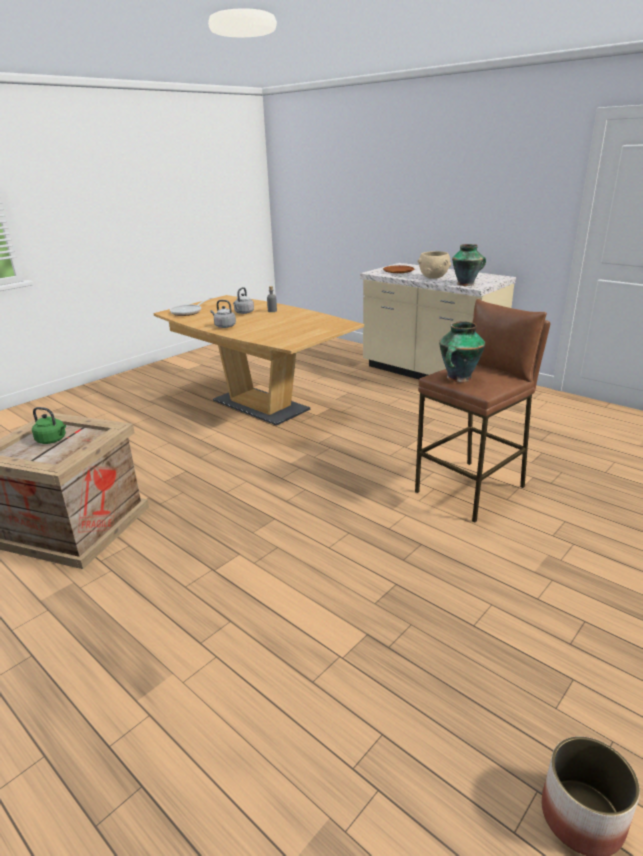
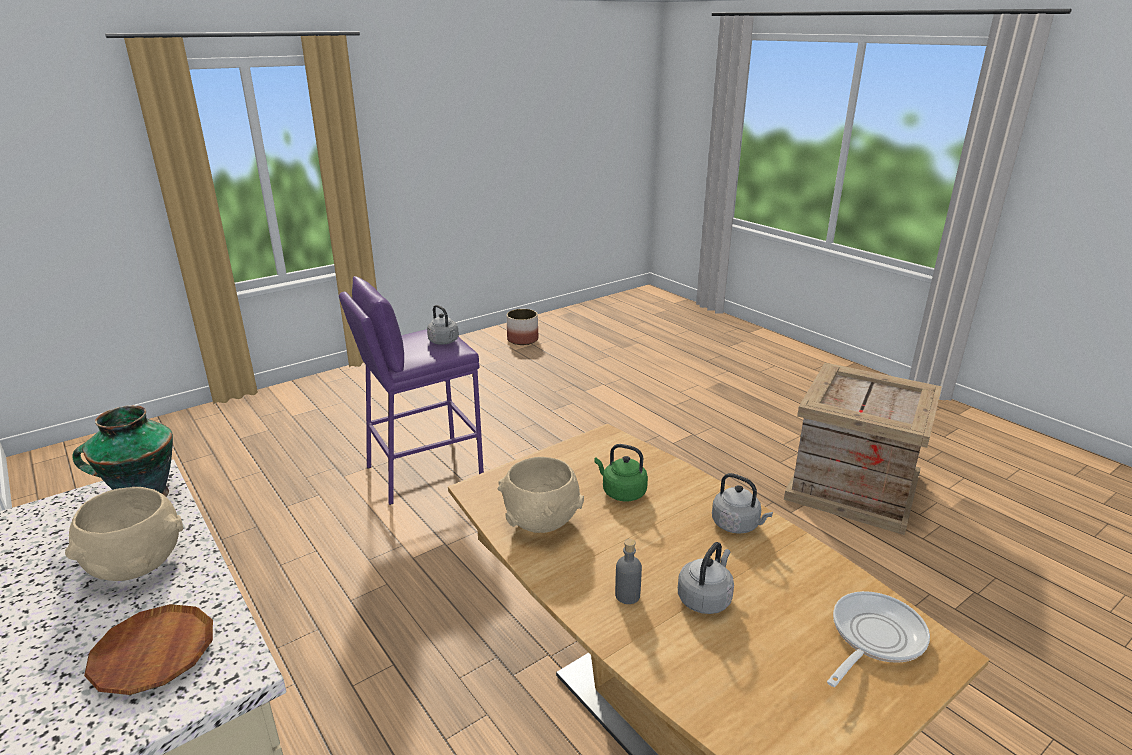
camera: 170 degrees left, 0 degrees up
green kettle [32,407,66,444] -> green kettle moved to [594,444,648,501]
brown stool [415,299,550,523] -> purple stool [339,276,484,505]
vase [439,321,485,382] -> grey kettle [427,305,459,345]
none -> beige bowl [497,457,584,533]

